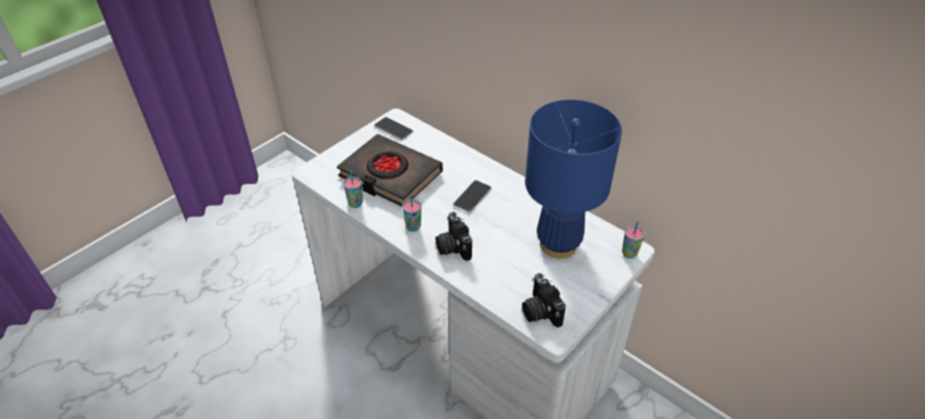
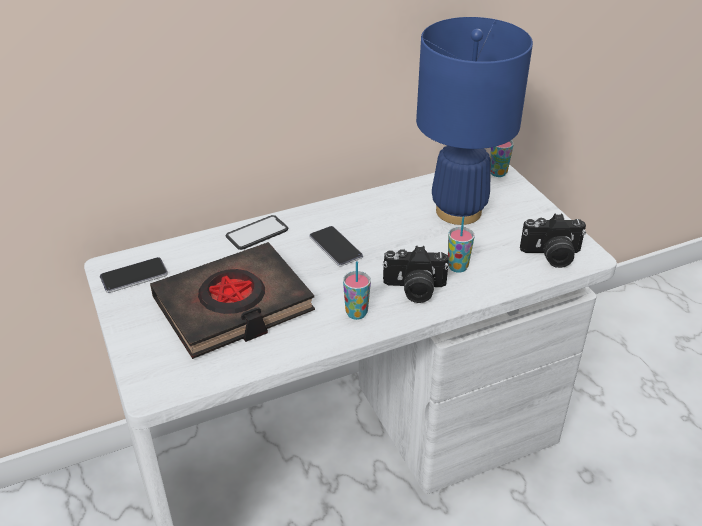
camera: 65 degrees left, 5 degrees down
cup [343,171,363,208] -> cup moved to [448,216,475,273]
none -> phone [226,215,288,250]

